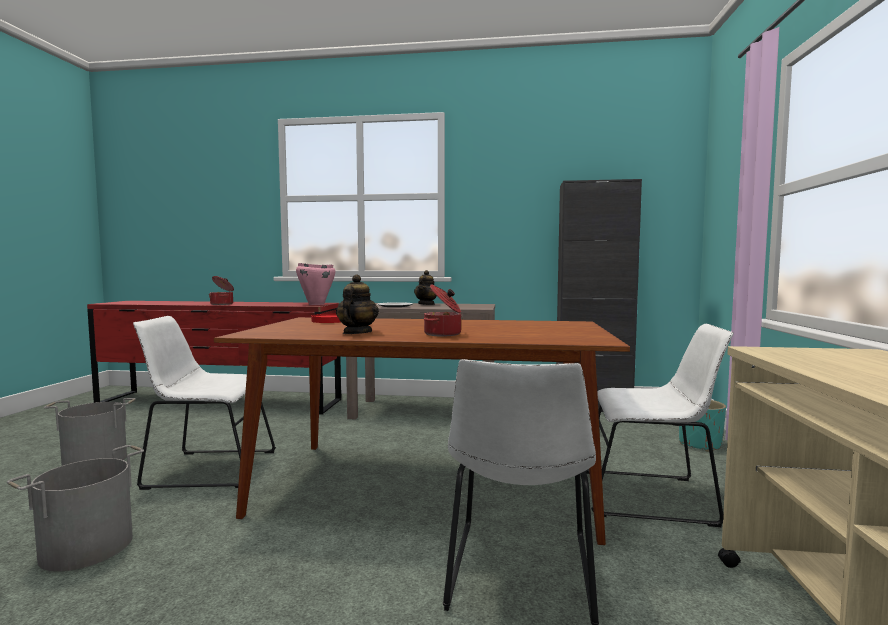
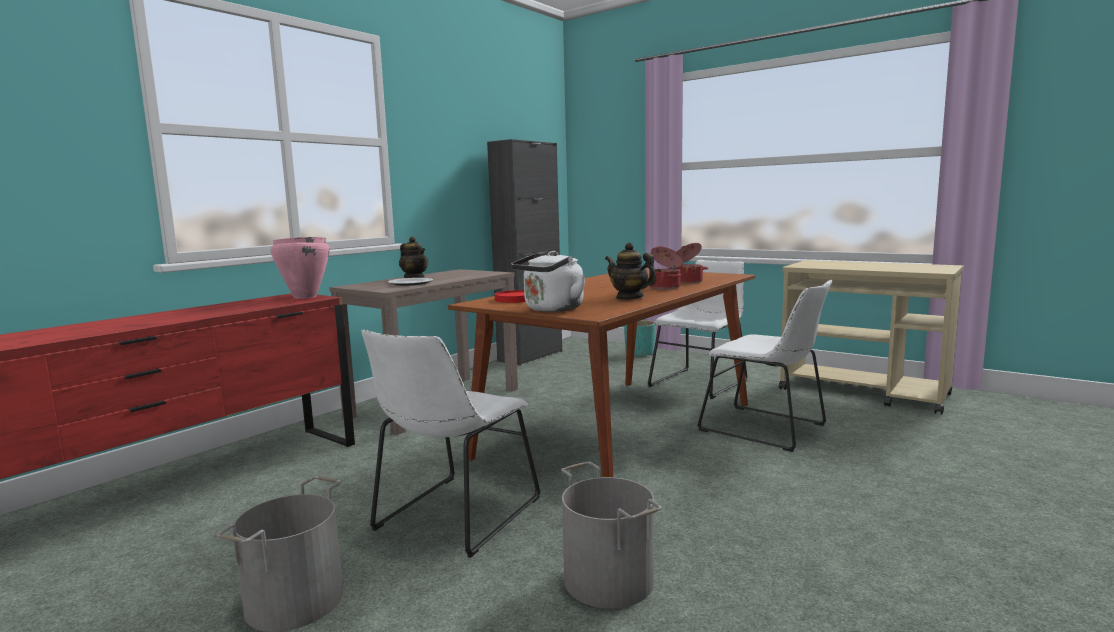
camera: 60 degrees left, 5 degrees up
cooking pot [209,276,234,305] -> cooking pot moved to [668,243,708,284]
none -> white kettle [511,251,586,312]

